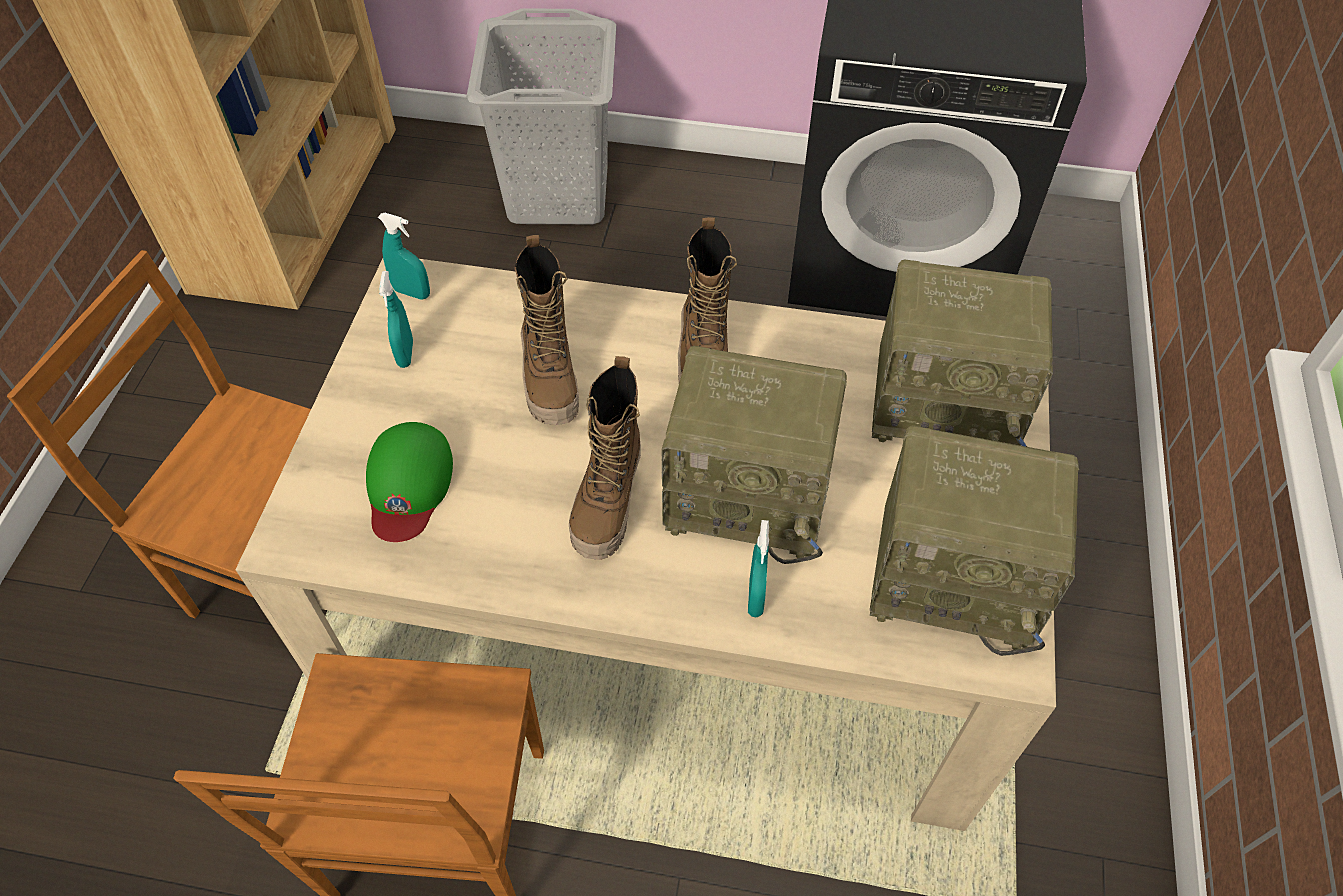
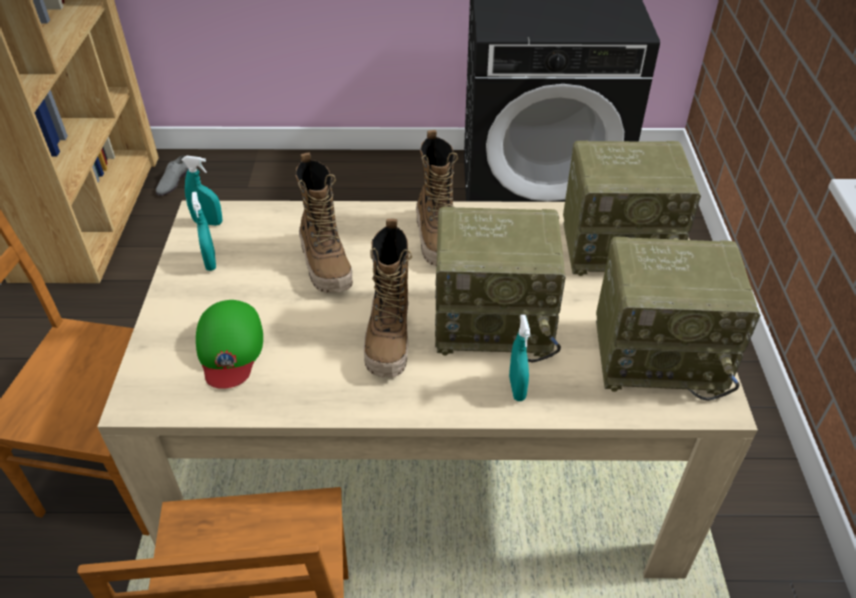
camera: 10 degrees left, 10 degrees down
grey laundry basket [467,9,616,224] -> none
none -> grey shoe [156,155,188,196]

